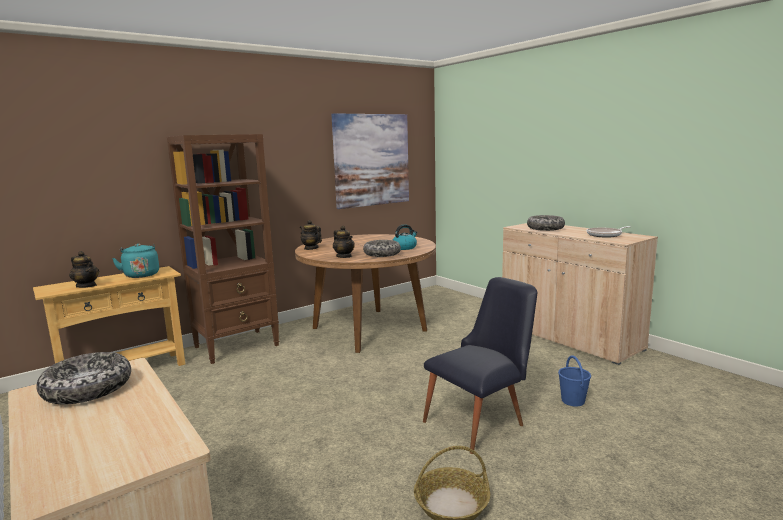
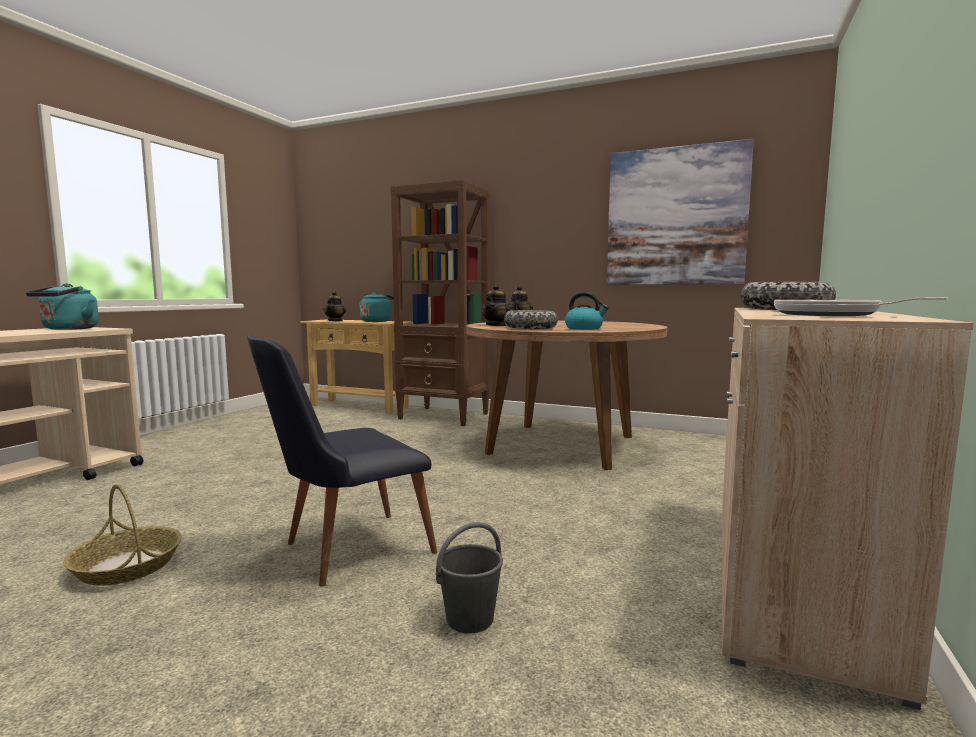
camera: 60 degrees right, 5 degrees down
bowl [36,352,131,404] -> turquoise kettle [26,283,99,330]
black chair [423,277,538,454] -> black chair turned 120 degrees clockwise [247,335,437,587]
blue bucket [558,355,591,407] -> grey bucket [436,522,503,634]

